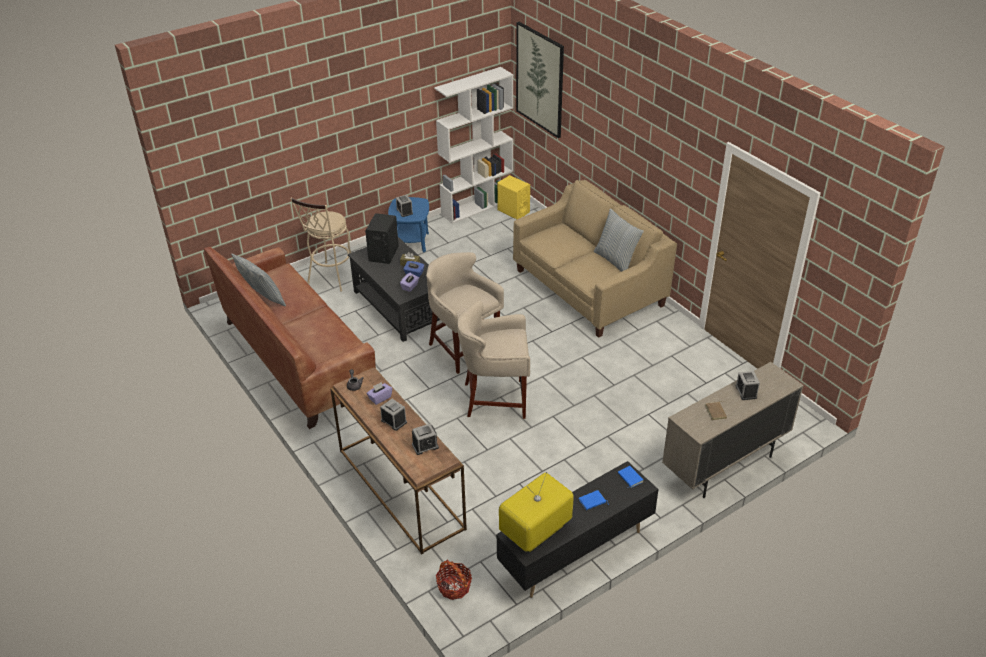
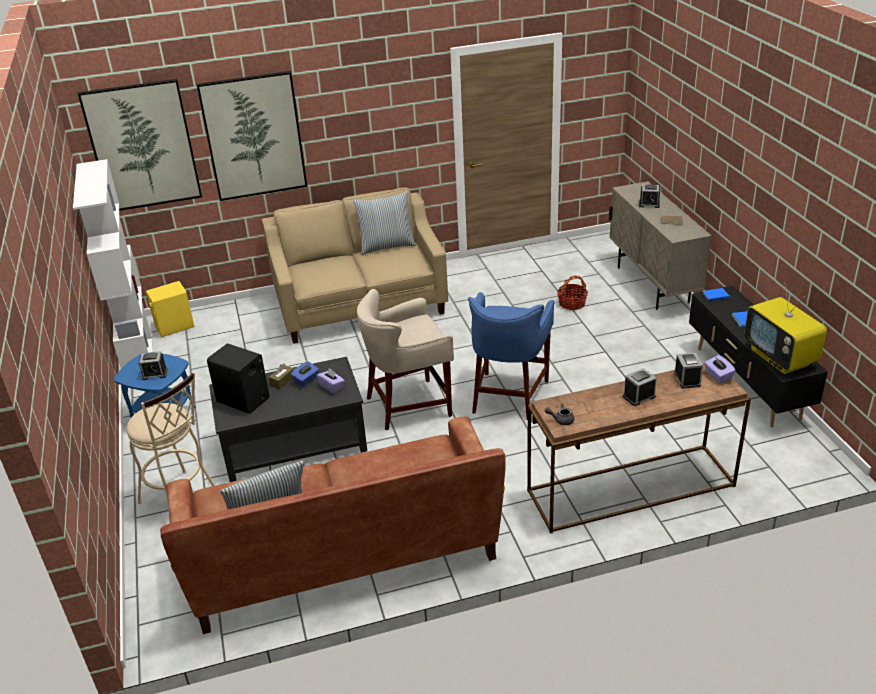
camera: 70 degrees left, 5 degrees down
purple tissue box [367,382,392,405] -> purple tissue box moved to [704,355,736,383]
basket [436,560,472,600] -> basket moved to [557,275,588,310]
beige stool [457,301,530,419] -> blue stool [468,292,554,420]
none -> picture [196,71,307,201]

